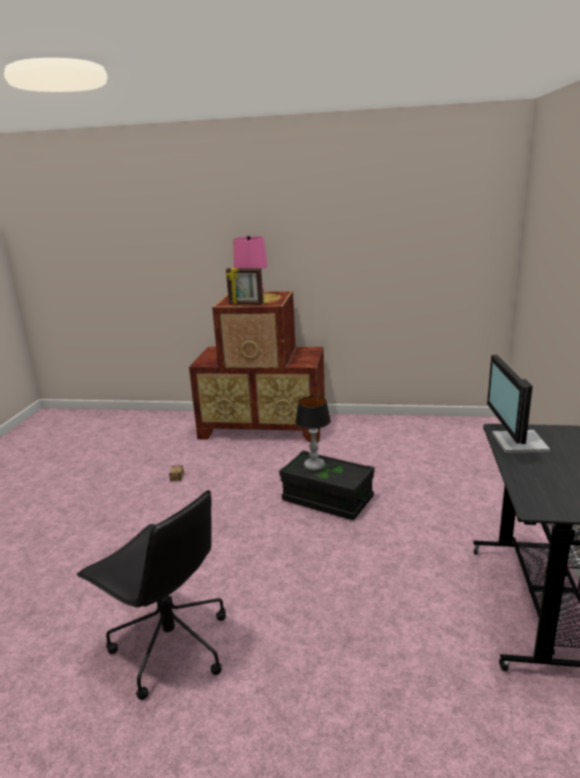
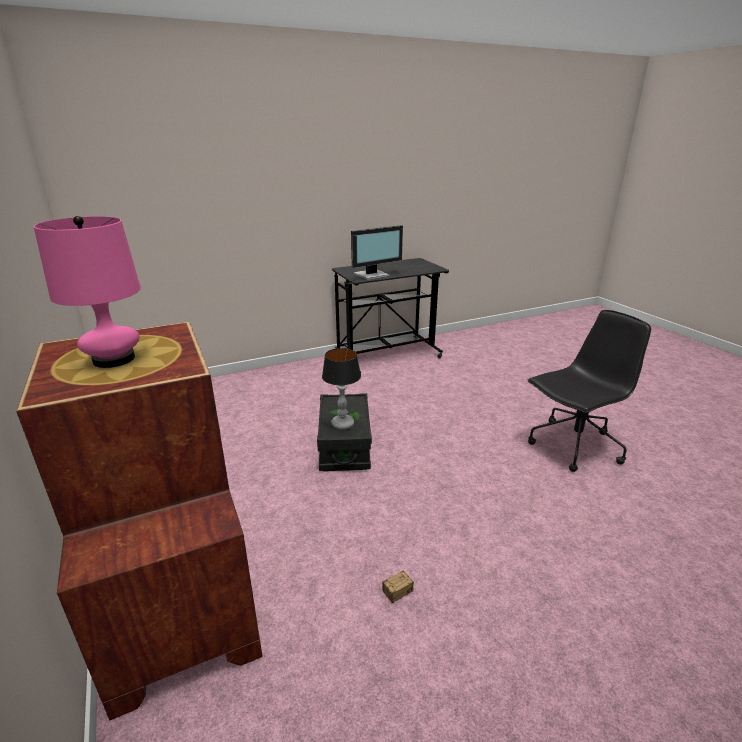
camera: 125 degrees left, 5 degrees up
black office chair [77,490,226,700] -> black office chair turned 60 degrees clockwise [528,310,651,472]
picture frame [226,268,263,305] -> none

